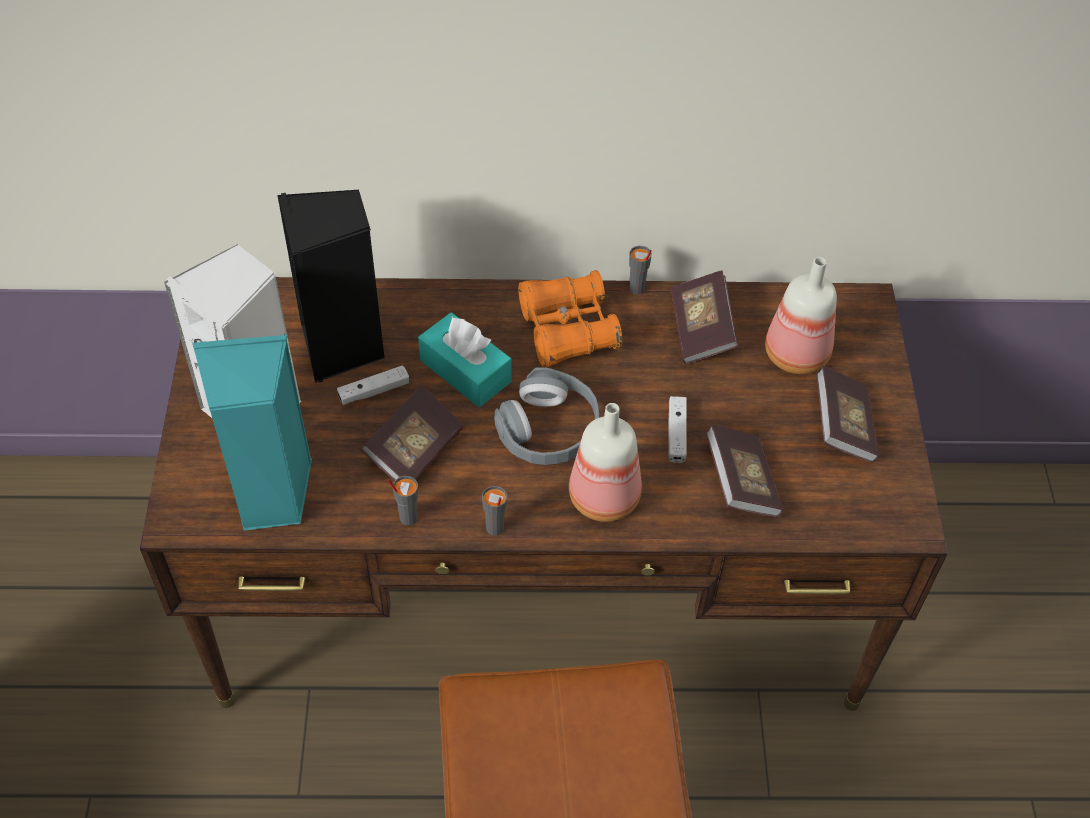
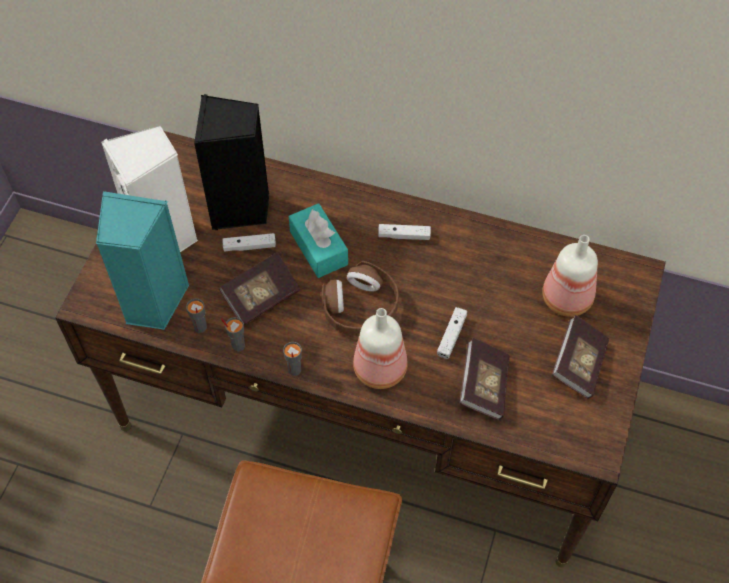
camera: 20 degrees right, 5 degrees up
grey headphones [494,368,599,465] -> brown headphones [321,261,399,336]
orange binoculars [518,270,623,367] -> white game controller [378,224,431,240]
grey cup [629,246,652,294] -> grey cup moved to [186,299,207,333]
book [670,270,738,364] -> none

